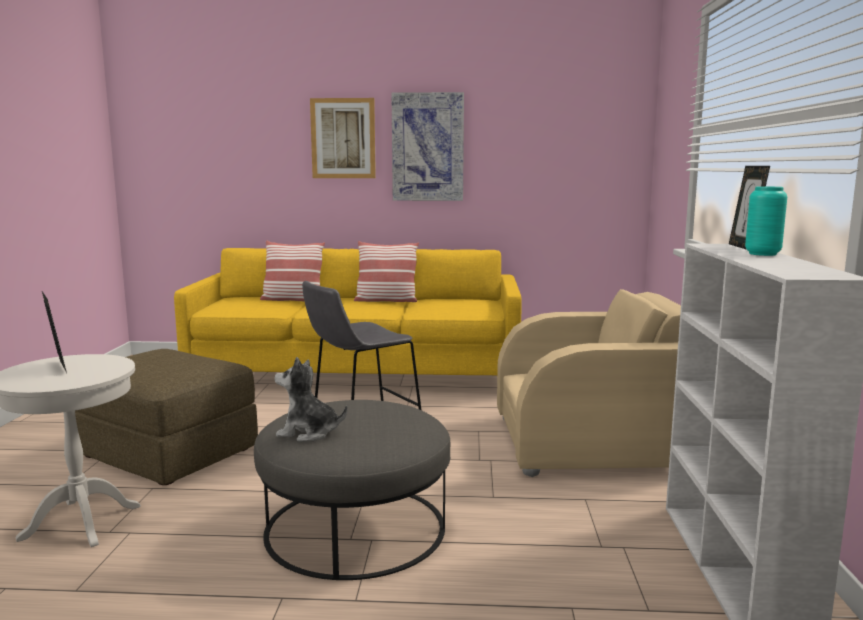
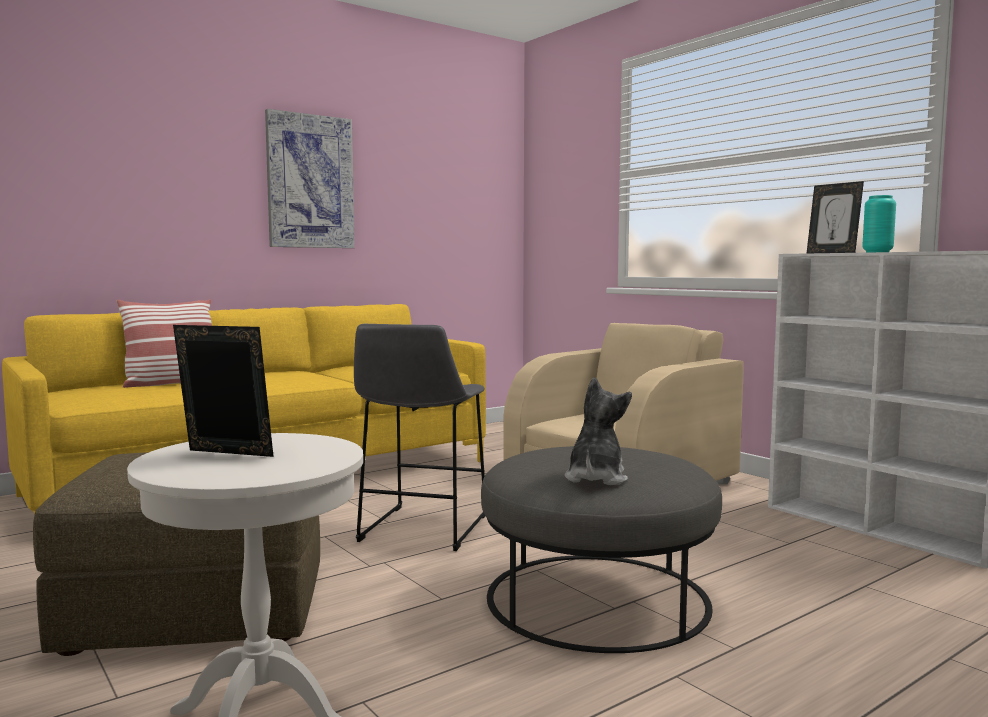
camera: 40 degrees left, 5 degrees down
plush toy [274,357,347,442] -> plush toy turned 135 degrees clockwise [565,377,632,486]
picture [310,98,376,178] -> none
pillow [354,241,419,302] -> none

